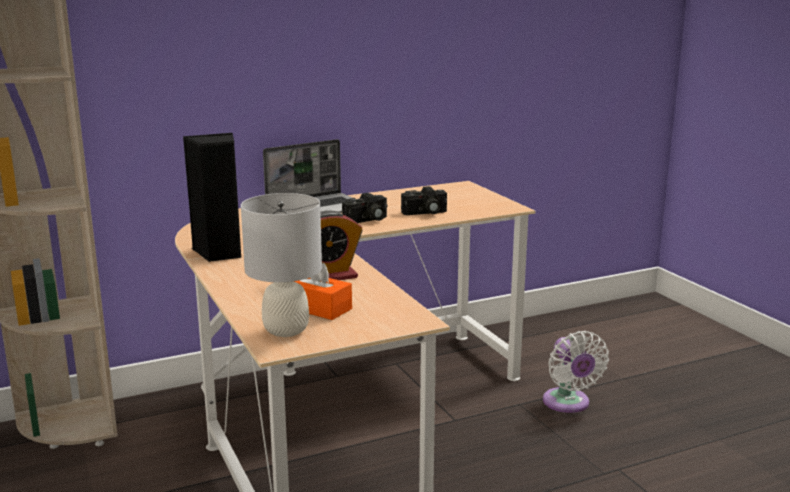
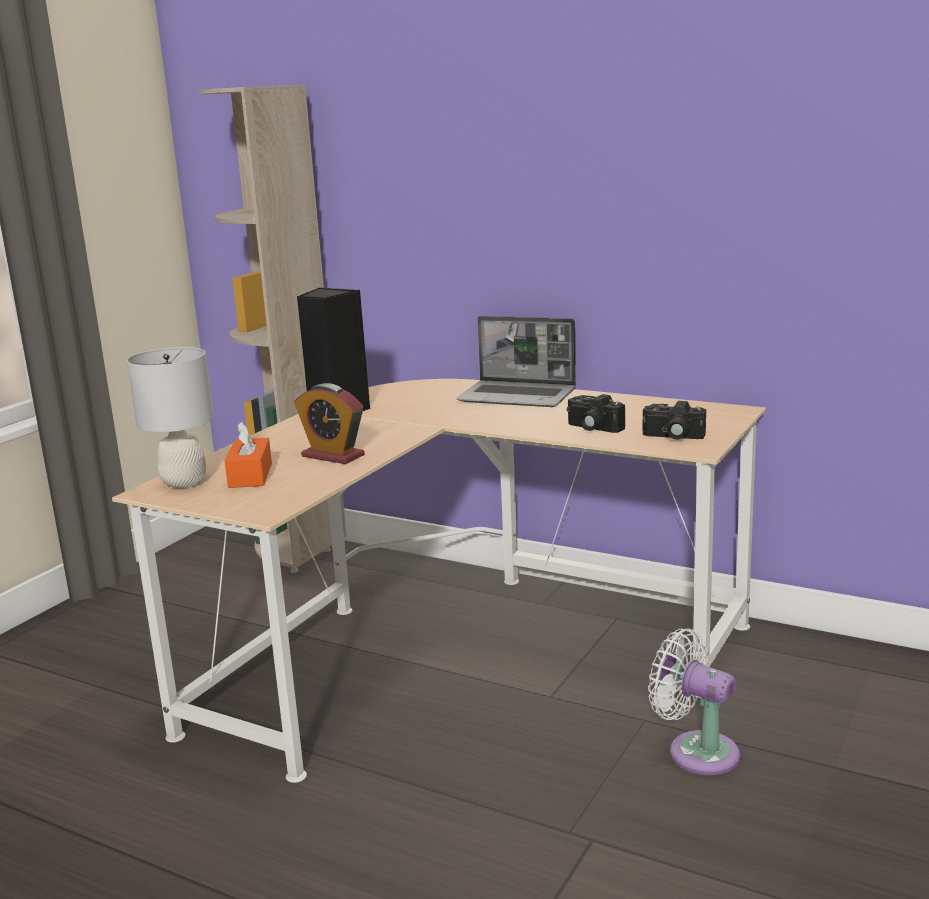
camera: 55 degrees right, 0 degrees up
camera [342,193,387,223] -> camera moved to [643,401,706,440]
white fan [543,331,609,413] -> white fan turned 90 degrees clockwise [648,628,740,775]

